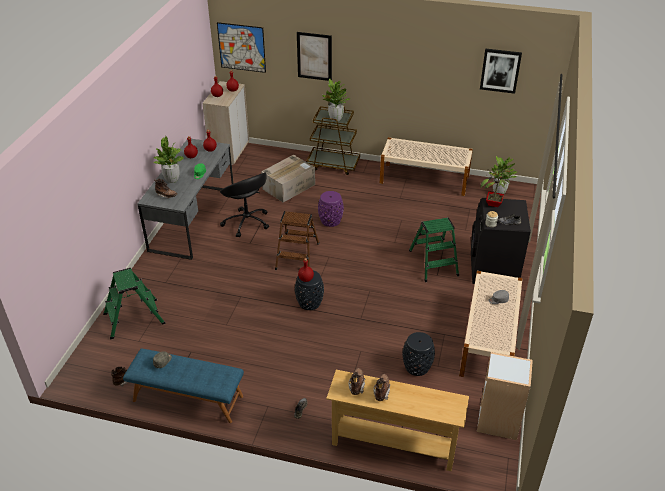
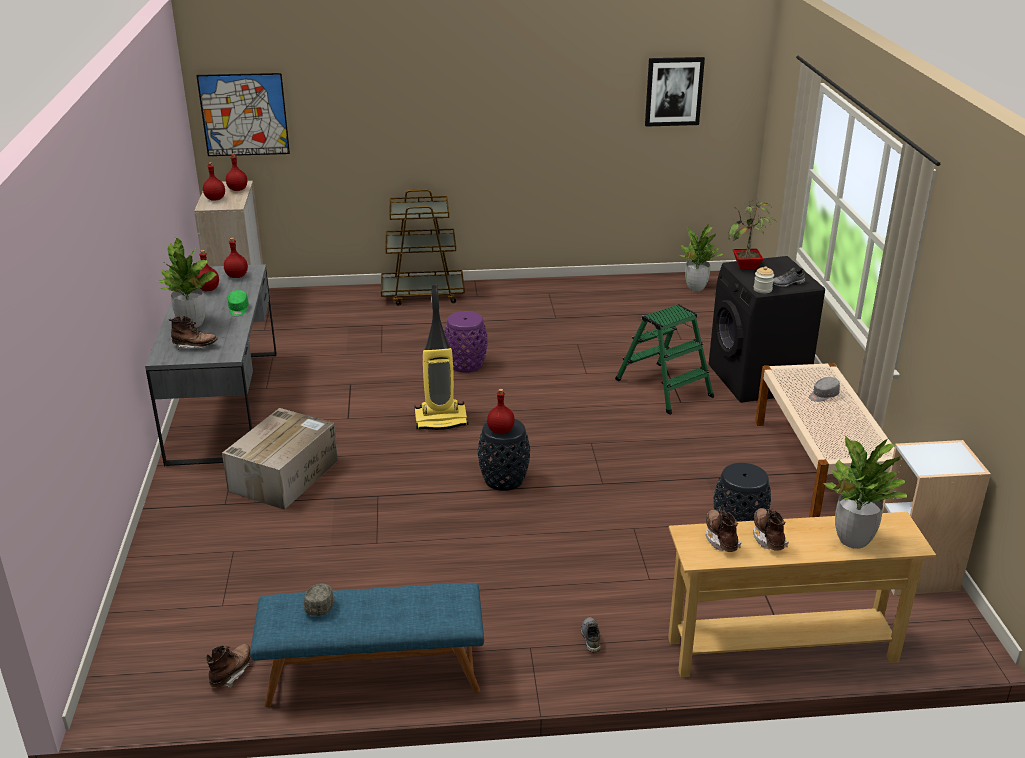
camera: 20 degrees left, 10 degrees down
green step ladder [103,268,166,340] -> none
black office chair [220,172,269,237] -> none
cardboard box [261,155,315,202] -> cardboard box moved to [222,408,338,510]
brown step ladder [275,211,320,270] -> vacuum cleaner [415,284,469,430]
picture [297,32,332,81] -> none
potted plant [322,79,350,122] -> potted plant moved to [823,435,907,549]
beige bench [380,137,473,196] -> none

